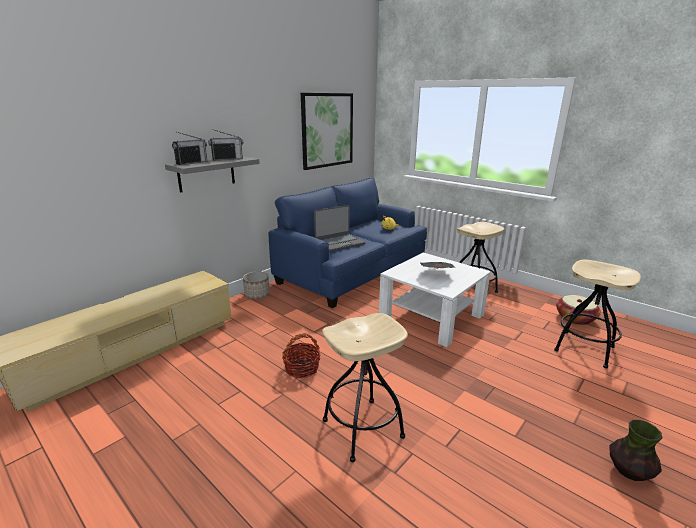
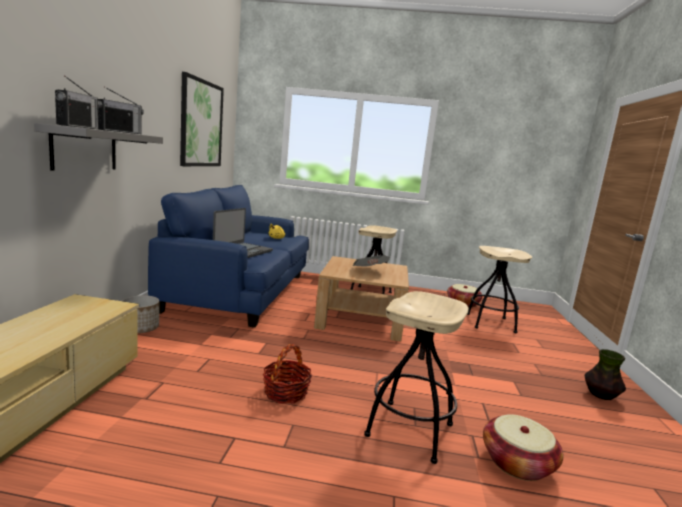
camera: 35 degrees left, 10 degrees down
white coffee table [379,253,491,347] -> brown coffee table [314,256,409,342]
none -> basket [483,414,564,481]

